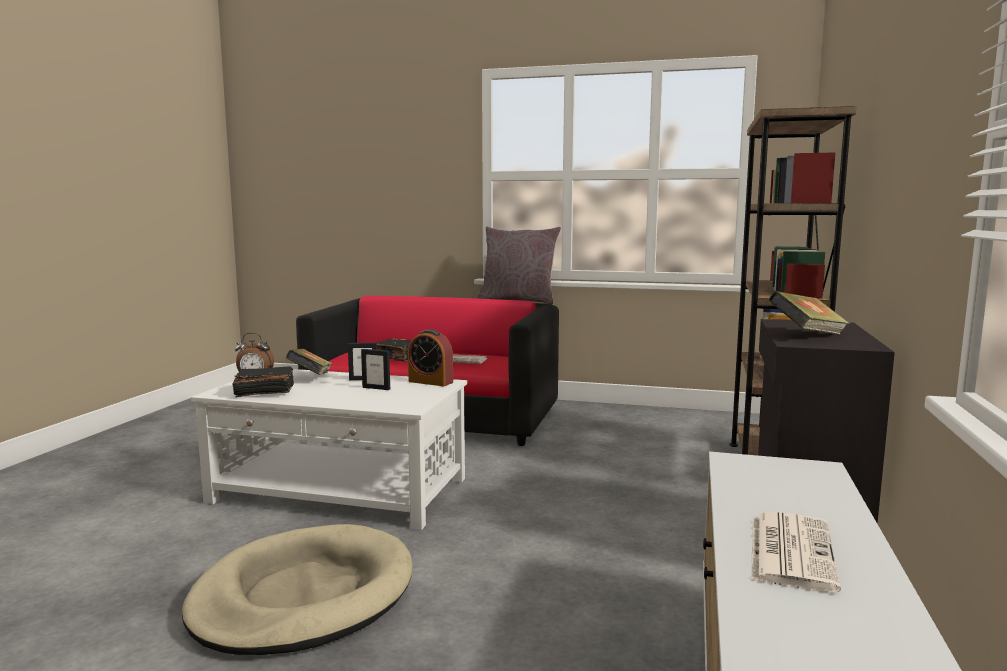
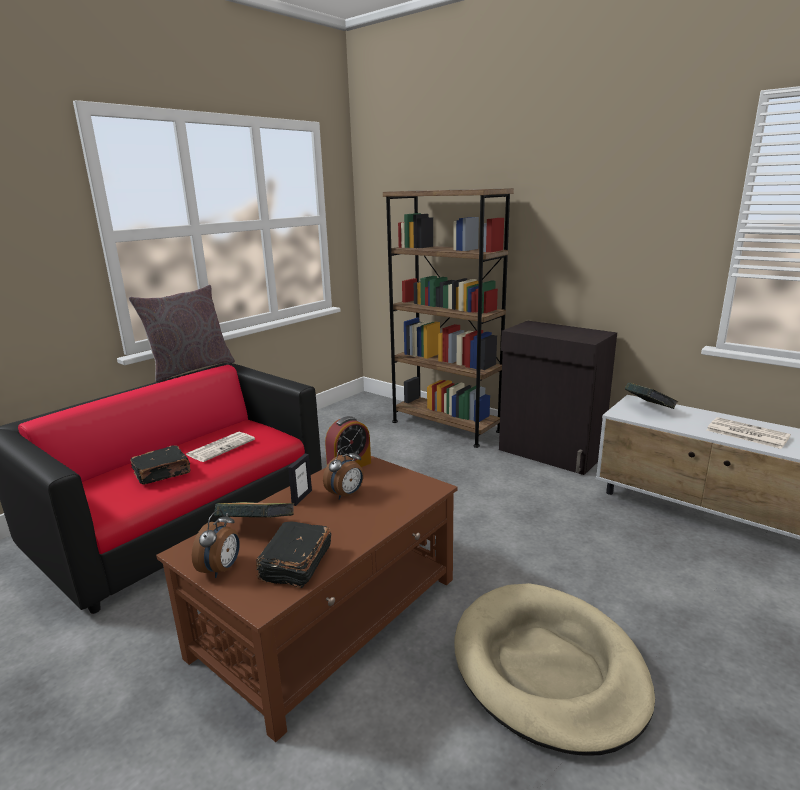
camera: 65 degrees left, 10 degrees up
white coffee table [191,369,467,530] -> brown coffee table [156,456,457,742]
picture frame [361,349,390,390] -> alarm clock [323,446,364,500]
book [769,291,849,335] -> book moved to [625,382,678,409]

